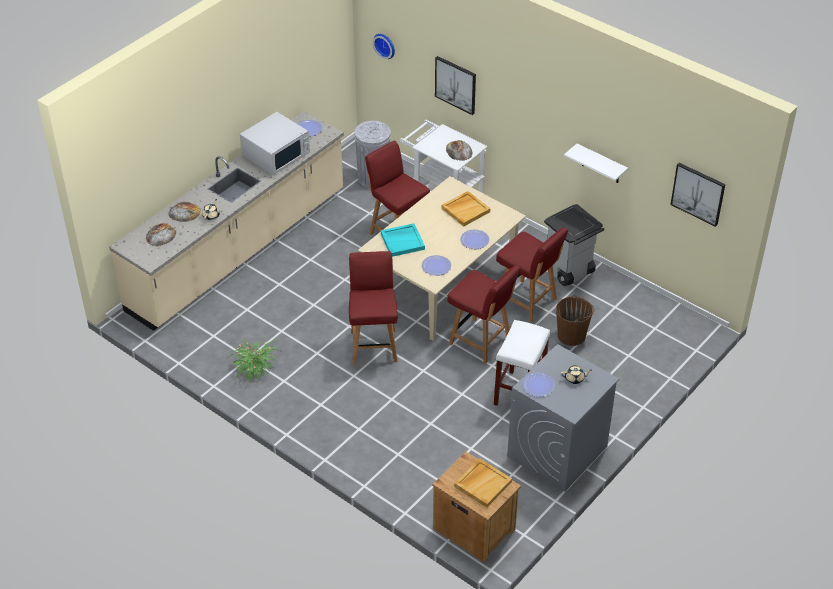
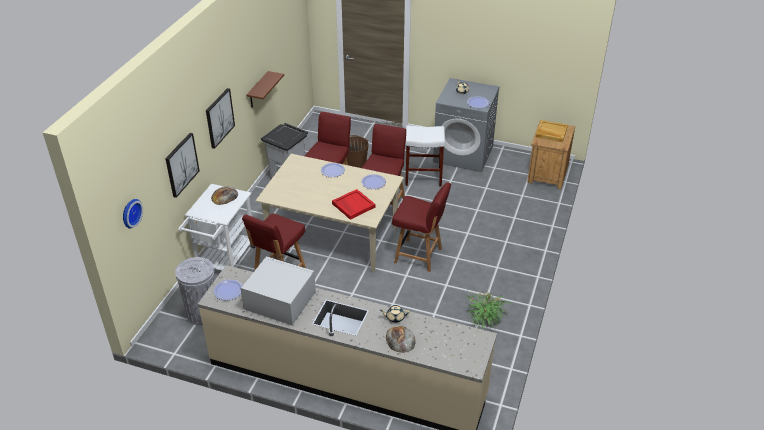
camera: 110 degrees left, 5 degrees down
bread [146,223,176,246] -> none
red chair [349,251,398,364] -> red chair turned 135 degrees counterclockwise [392,182,451,272]
turquoise tray [381,223,425,257] -> red tray [332,189,376,220]
beige tray [442,191,490,226] -> none
white shelf [564,144,628,183] -> brown shelf [246,71,284,107]
picture [670,163,725,227] -> picture moved to [206,88,235,149]

